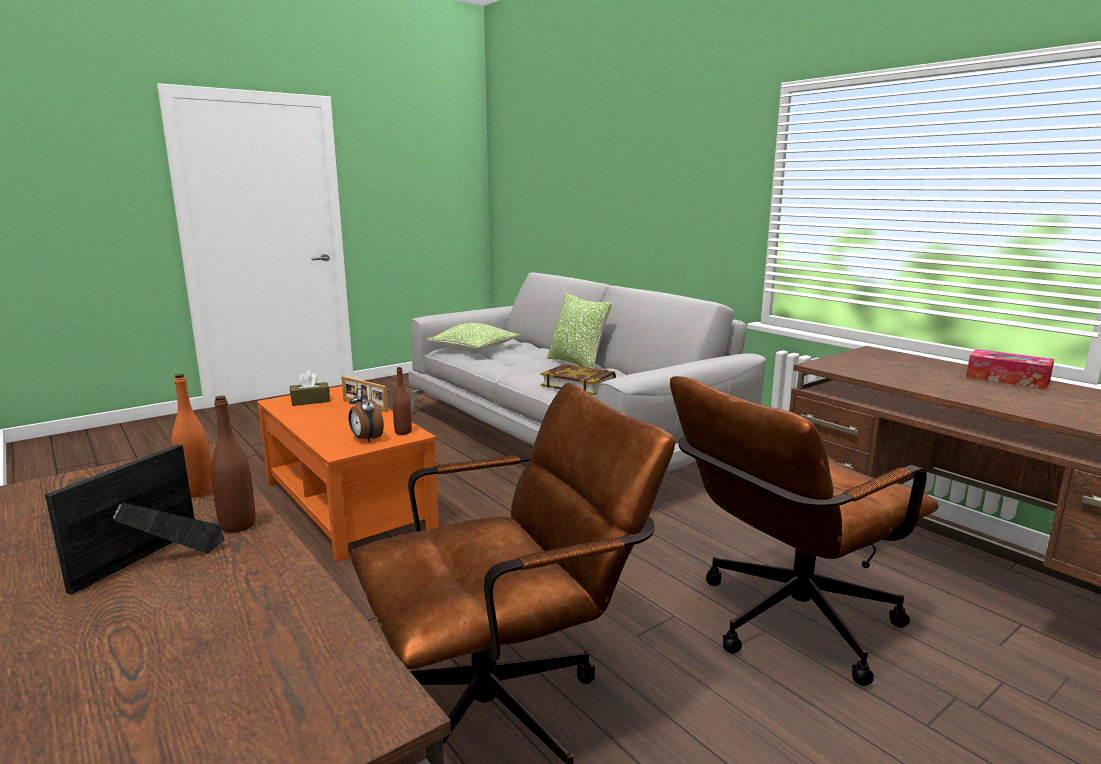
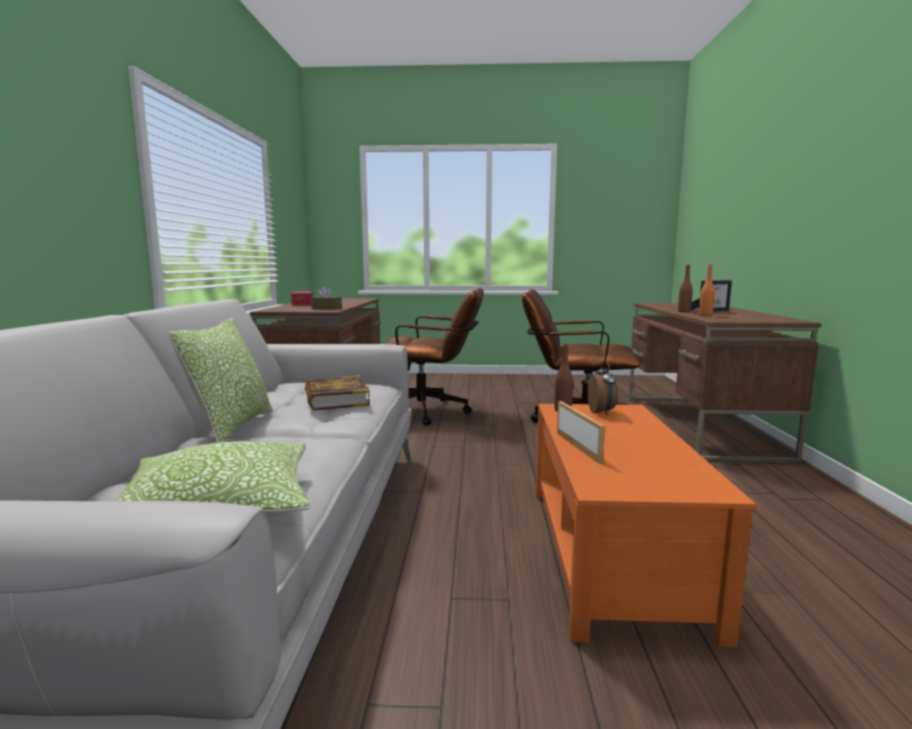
camera: 140 degrees left, 5 degrees down
brown tissue box [290,371,330,406] -> brown tissue box moved to [311,286,342,310]

